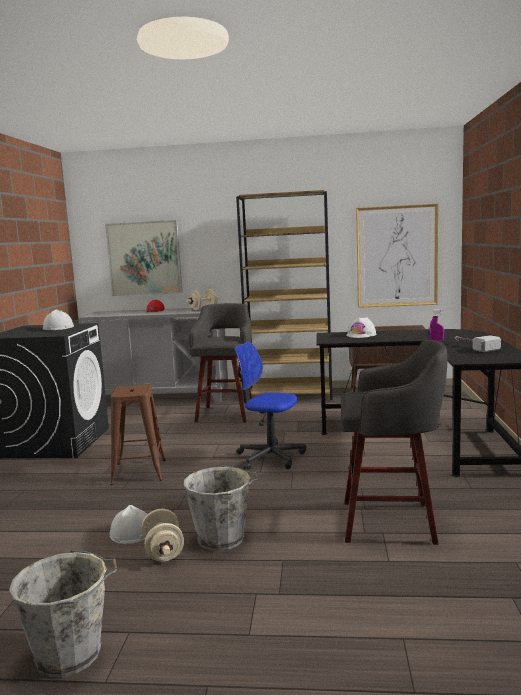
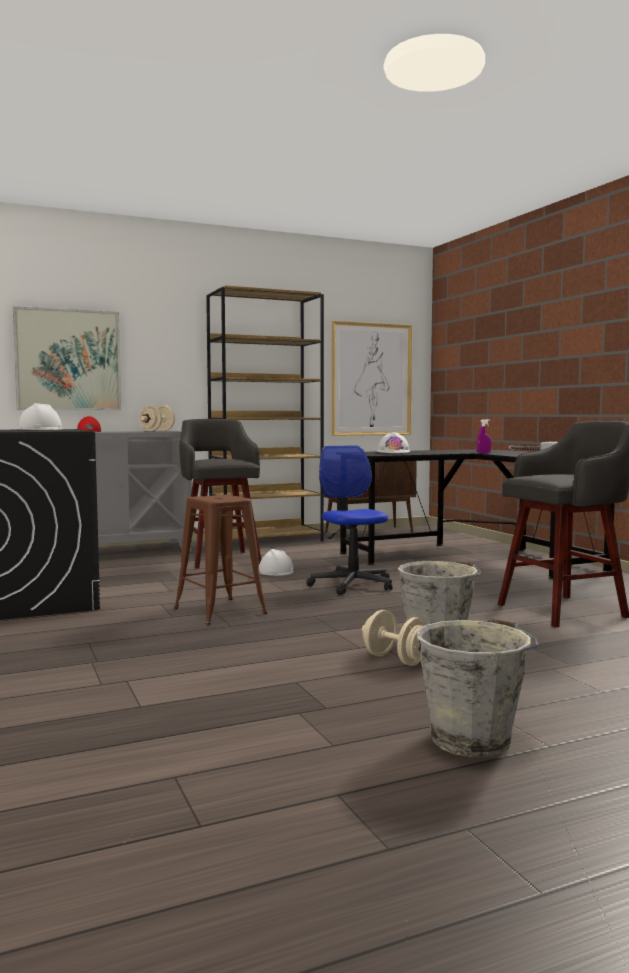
camera: 30 degrees left, 5 degrees down
white hard hat [110,505,147,544] -> white hard hat moved to [259,549,294,576]
office chair [234,342,306,470] -> office chair turned 75 degrees clockwise [306,445,392,595]

